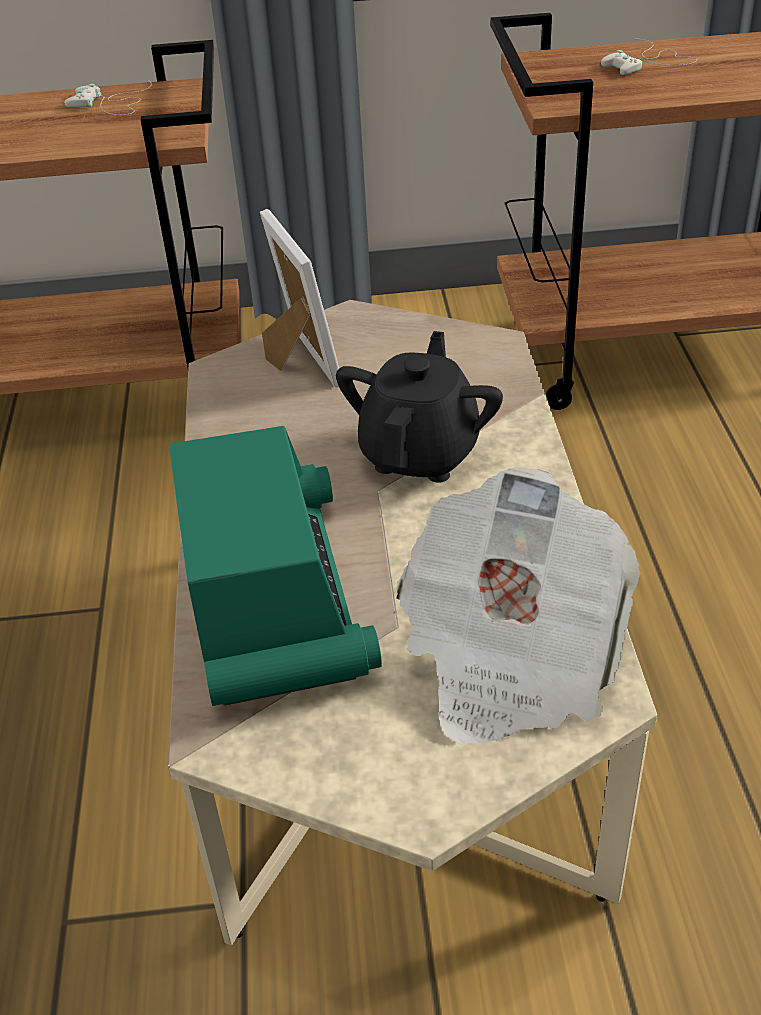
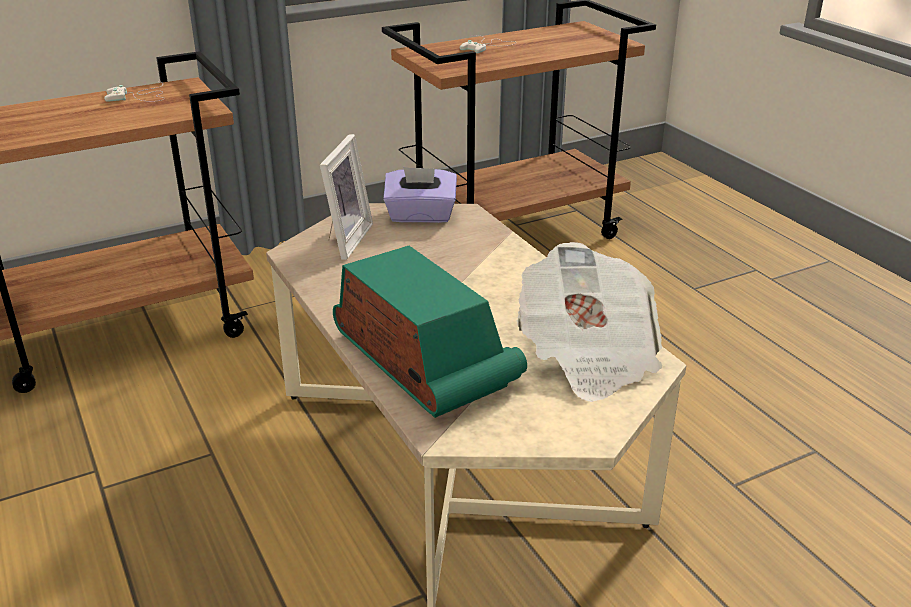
camera: 25 degrees left, 10 degrees down
picture frame [260,209,339,387] -> picture frame turned 60 degrees clockwise [320,134,373,260]
black teapot [336,331,503,483] -> none
none -> purple tissue box [383,167,457,223]

